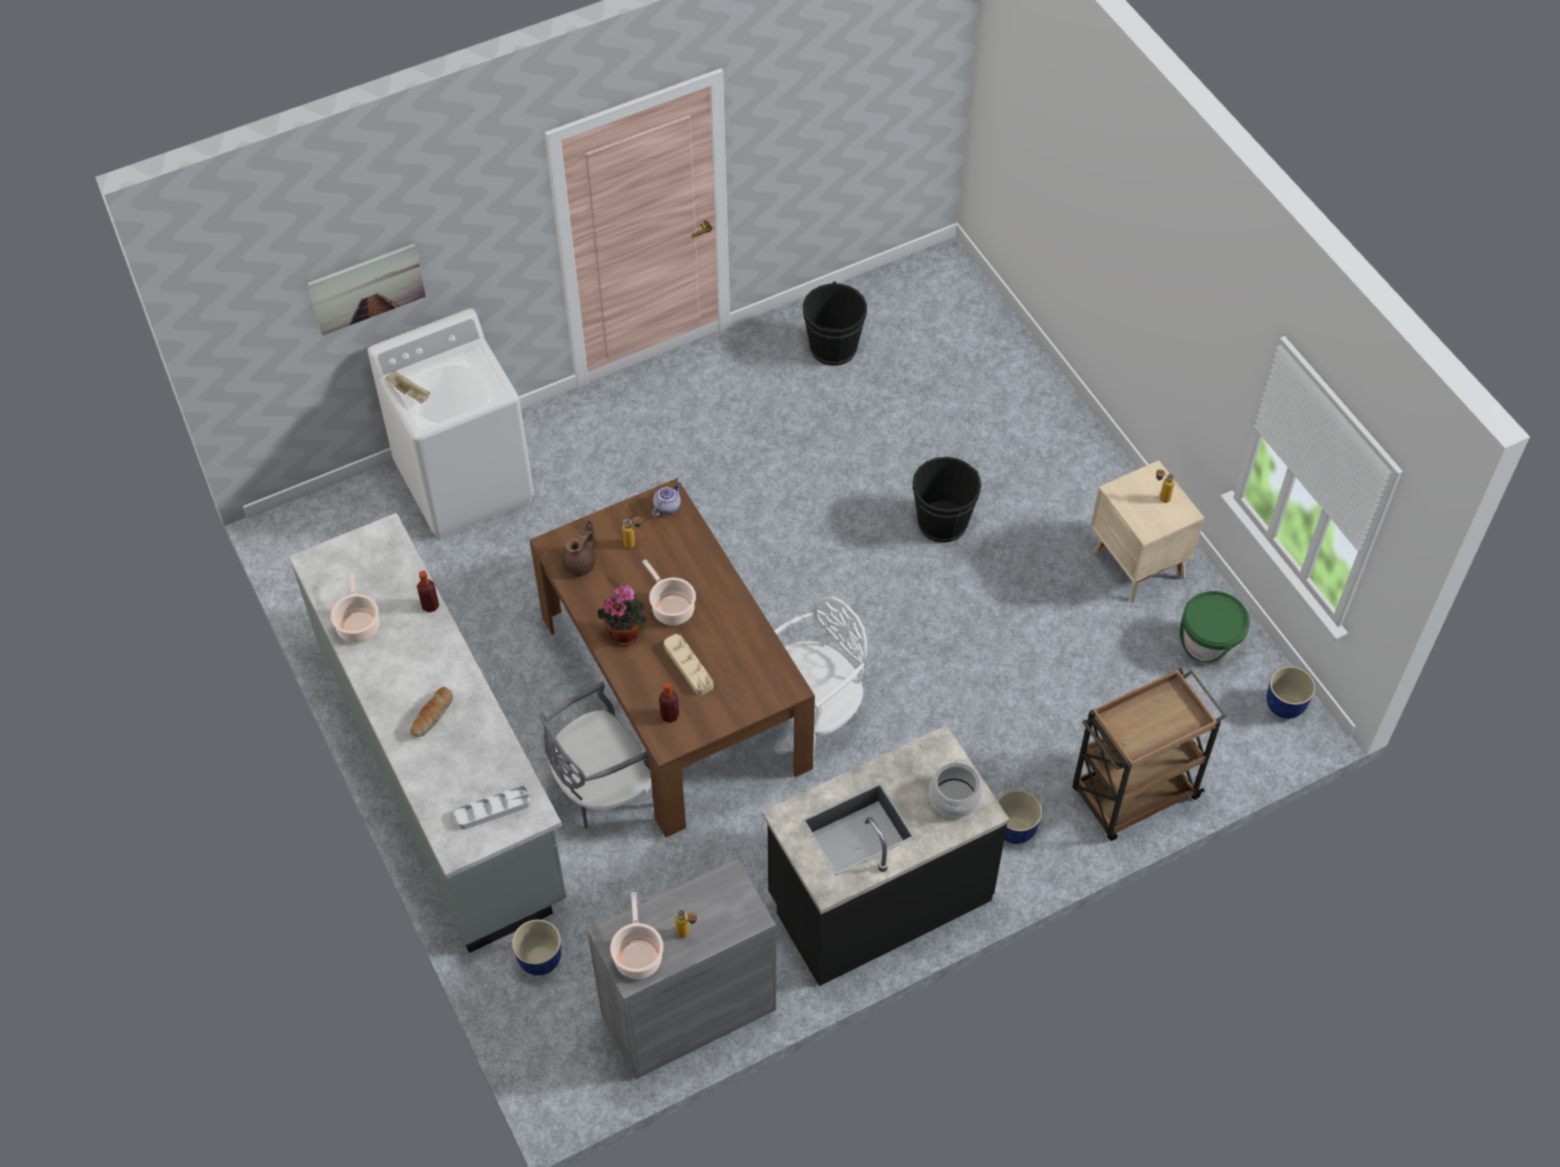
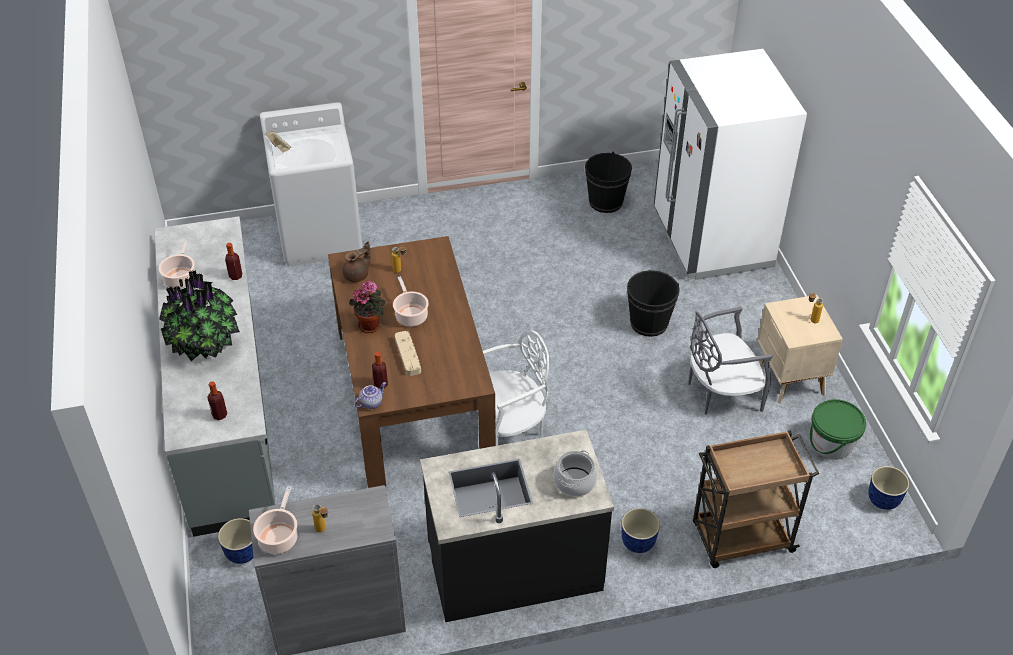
camera: 15 degrees right, 10 degrees down
picture [308,244,426,336] -> none
bread [410,687,453,737] -> potted plant [159,270,240,361]
grey tray [455,786,531,830] -> bottle [207,381,227,420]
grey chair [539,682,652,828] -> grey chair moved to [688,307,772,415]
teapot [652,480,681,517] -> teapot moved to [354,382,386,409]
none -> white fridge [654,49,807,280]

